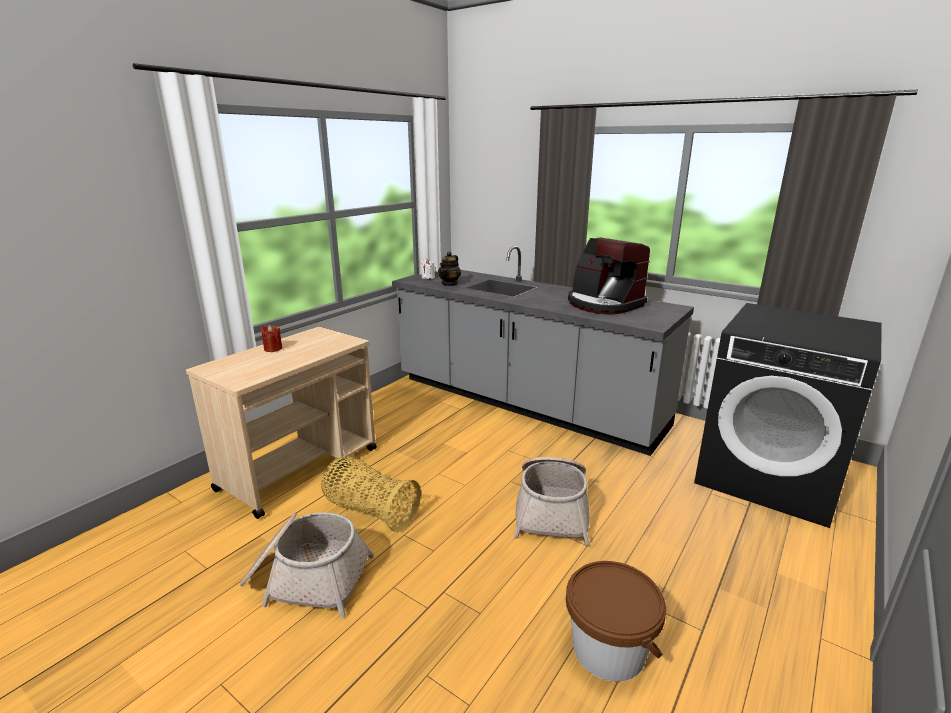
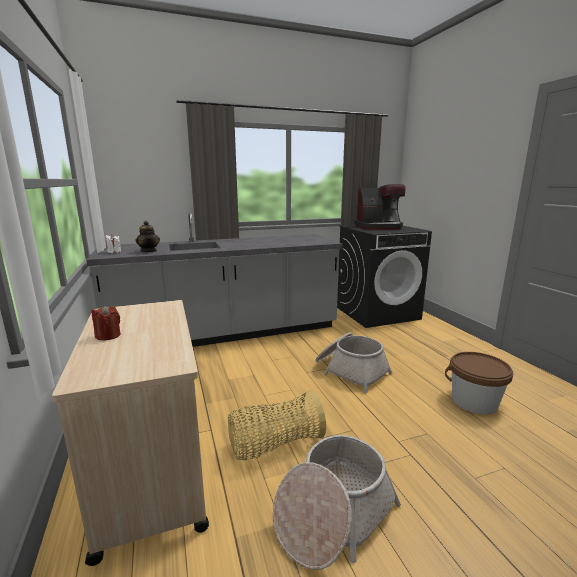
camera: 55 degrees left, 5 degrees down
coffee machine [568,237,650,315] -> coffee machine moved to [354,184,405,230]

